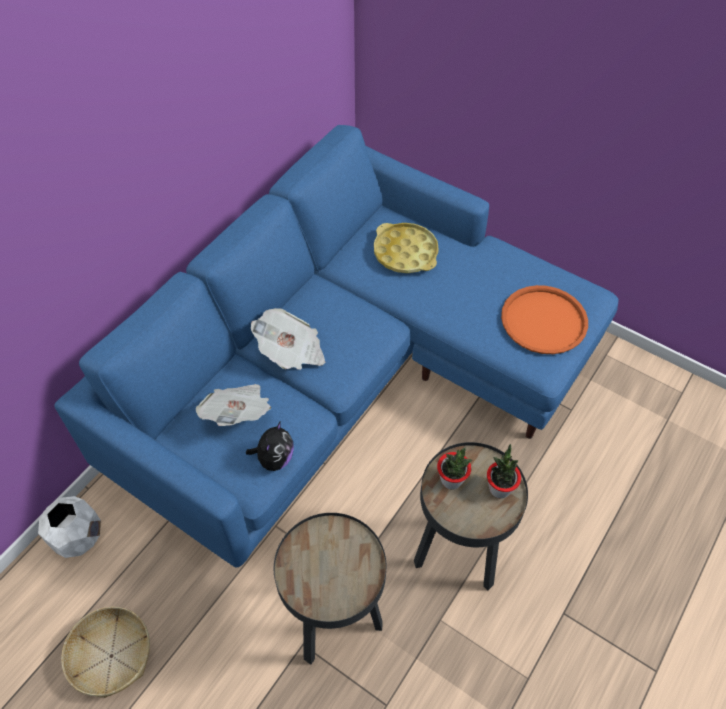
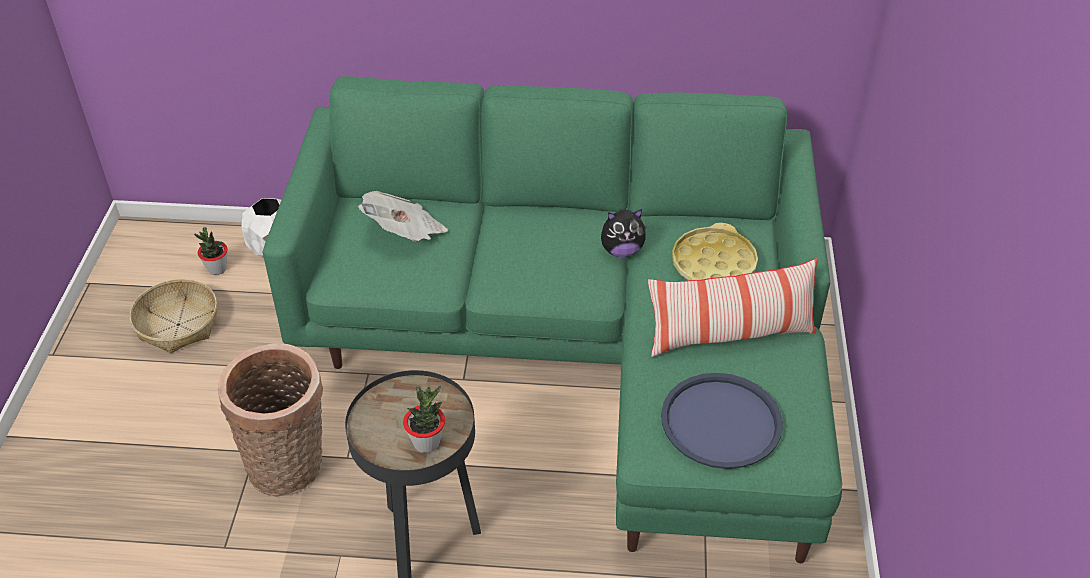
camera: 60 degrees right, 10 degrees down
blue sofa [54,125,619,568] -> green sofa [263,76,842,563]
plush toy [246,421,294,471] -> plush toy moved to [601,209,646,257]
newspaper [251,308,325,370] -> none
black side table [274,513,386,665] -> basket [218,343,323,496]
potted plant [437,447,472,489] -> potted plant moved to [194,227,228,275]
orange tray [501,285,588,354] -> blue tray [661,373,783,469]
none -> pillow [648,258,818,357]

